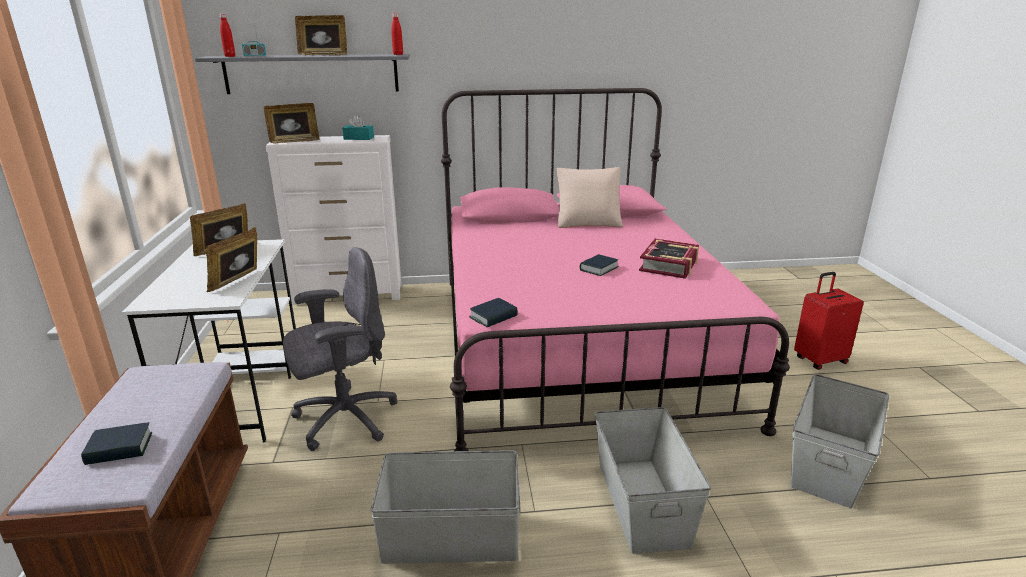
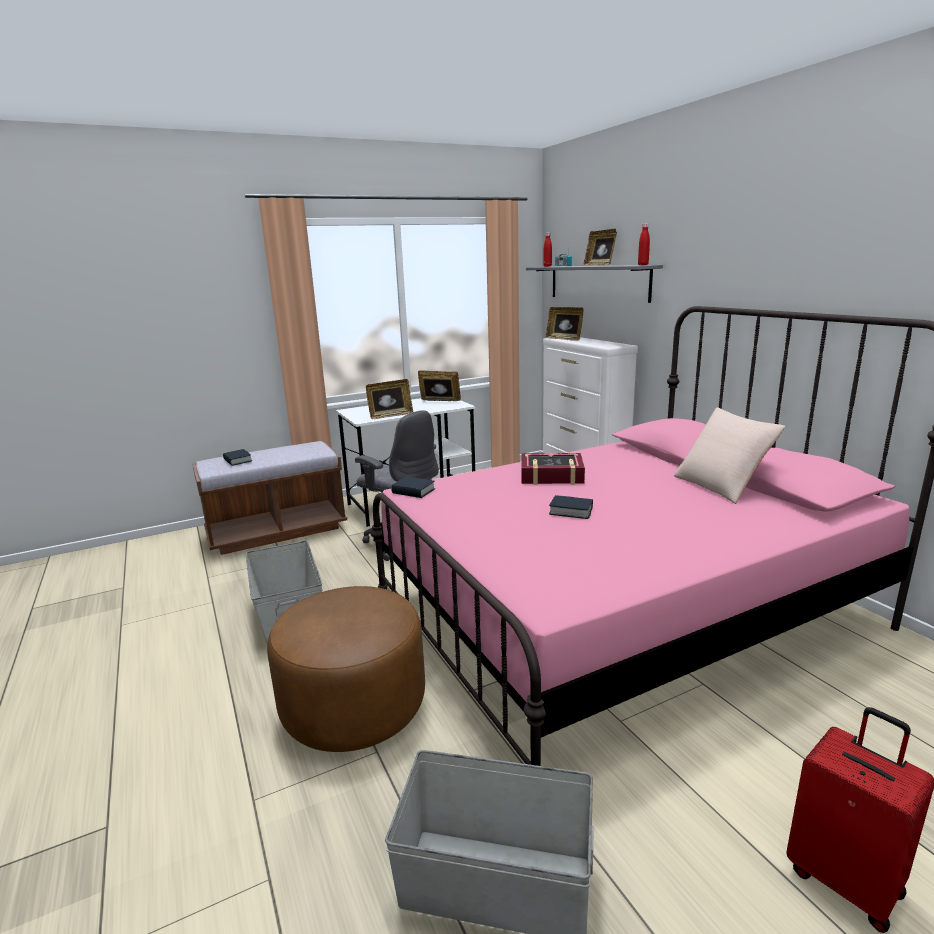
camera: 70 degrees right, 5 degrees down
picture frame [206,227,257,292] -> picture frame turned 150 degrees clockwise [366,379,413,419]
turquoise tissue box [342,115,374,140] -> none
grey storage box [595,407,711,554] -> brown ottoman [267,586,425,752]
book [639,239,699,279] -> book moved to [521,452,585,485]

